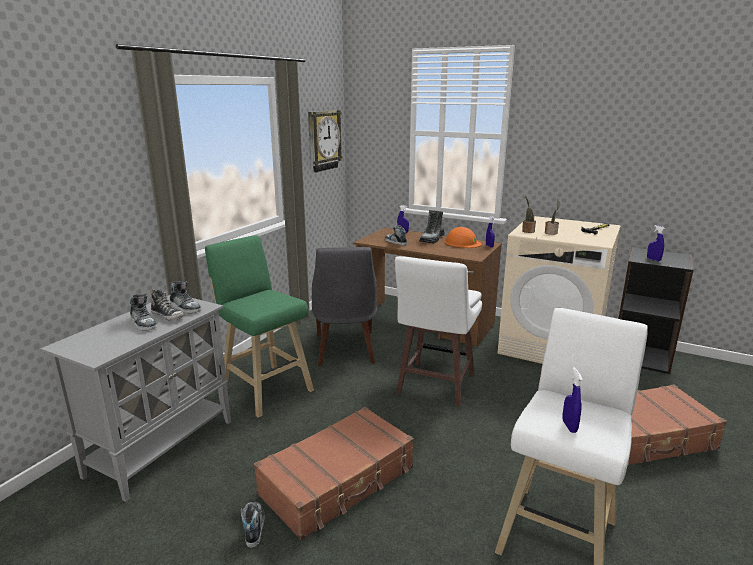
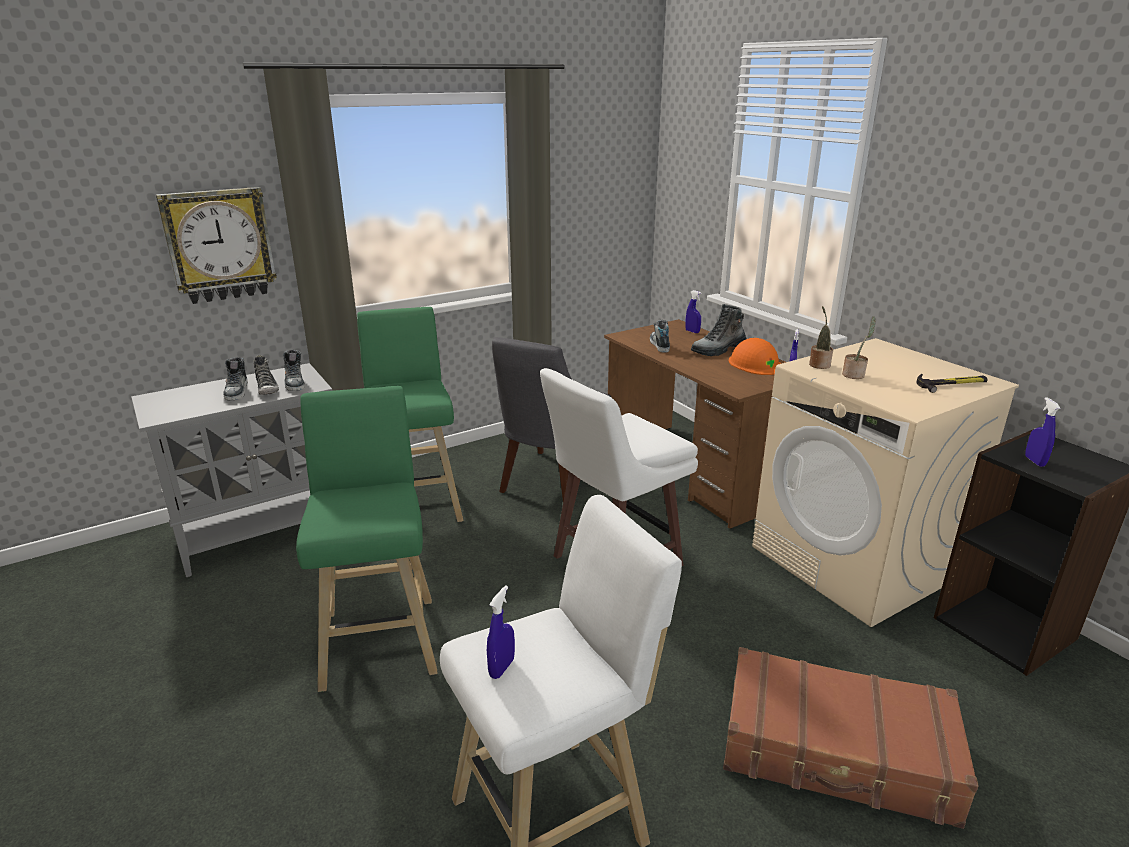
camera: 30 degrees right, 5 degrees up
shoe [241,502,265,548] -> none
brown suitcase [254,407,414,540] -> green stool [296,386,437,692]
wall clock [308,110,343,173] -> wall clock moved to [156,187,277,304]

